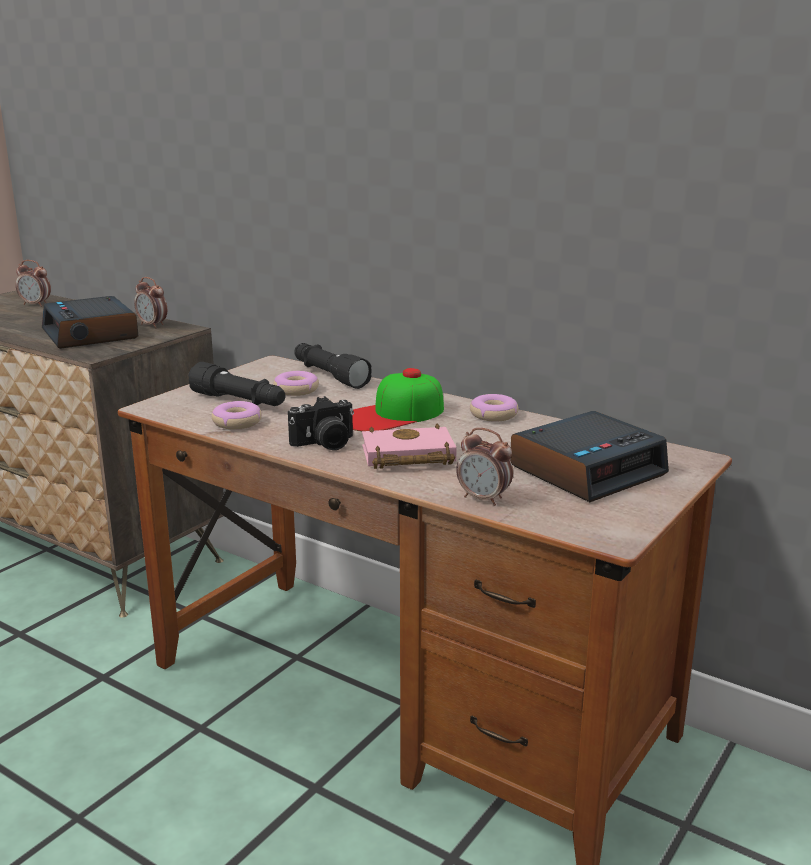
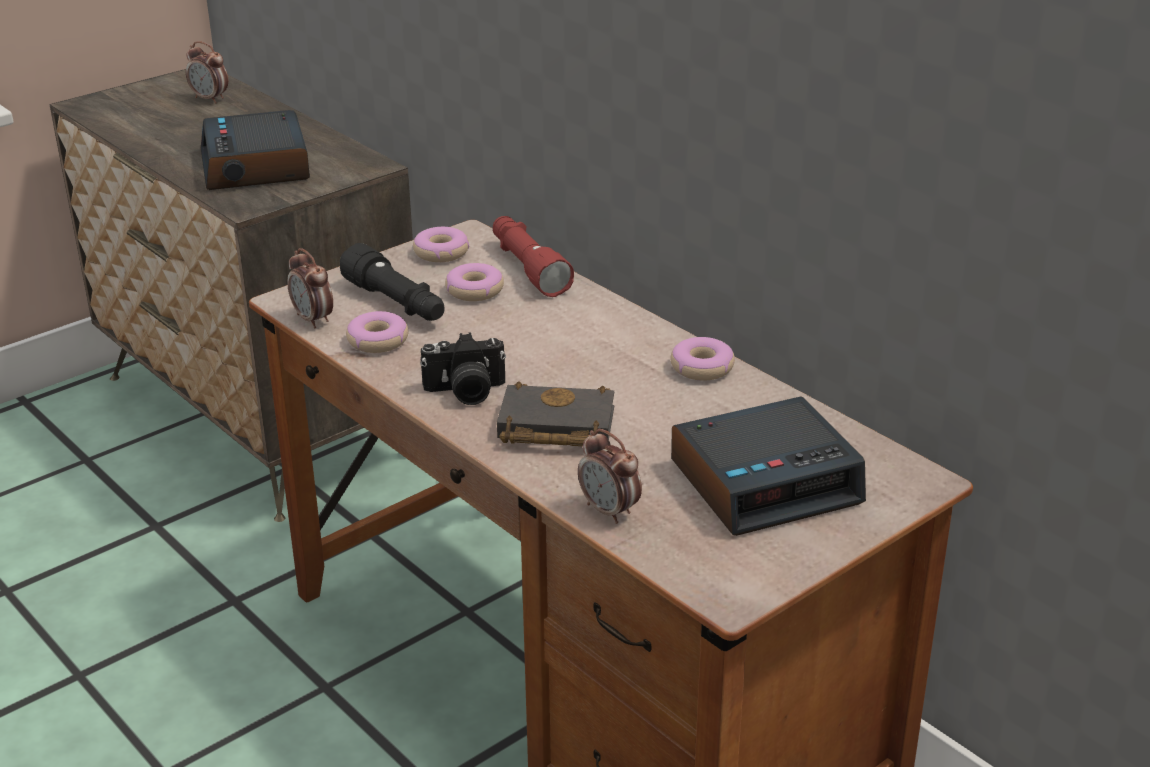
camera: 15 degrees right, 10 degrees up
alarm clock [134,277,167,328] -> alarm clock moved to [288,248,333,328]
black flashlight [294,343,372,389] -> red flashlight [493,216,574,297]
cap [352,368,444,431] -> none
pink book [362,423,456,469] -> black book [497,381,614,446]
none -> donut [413,227,469,262]

